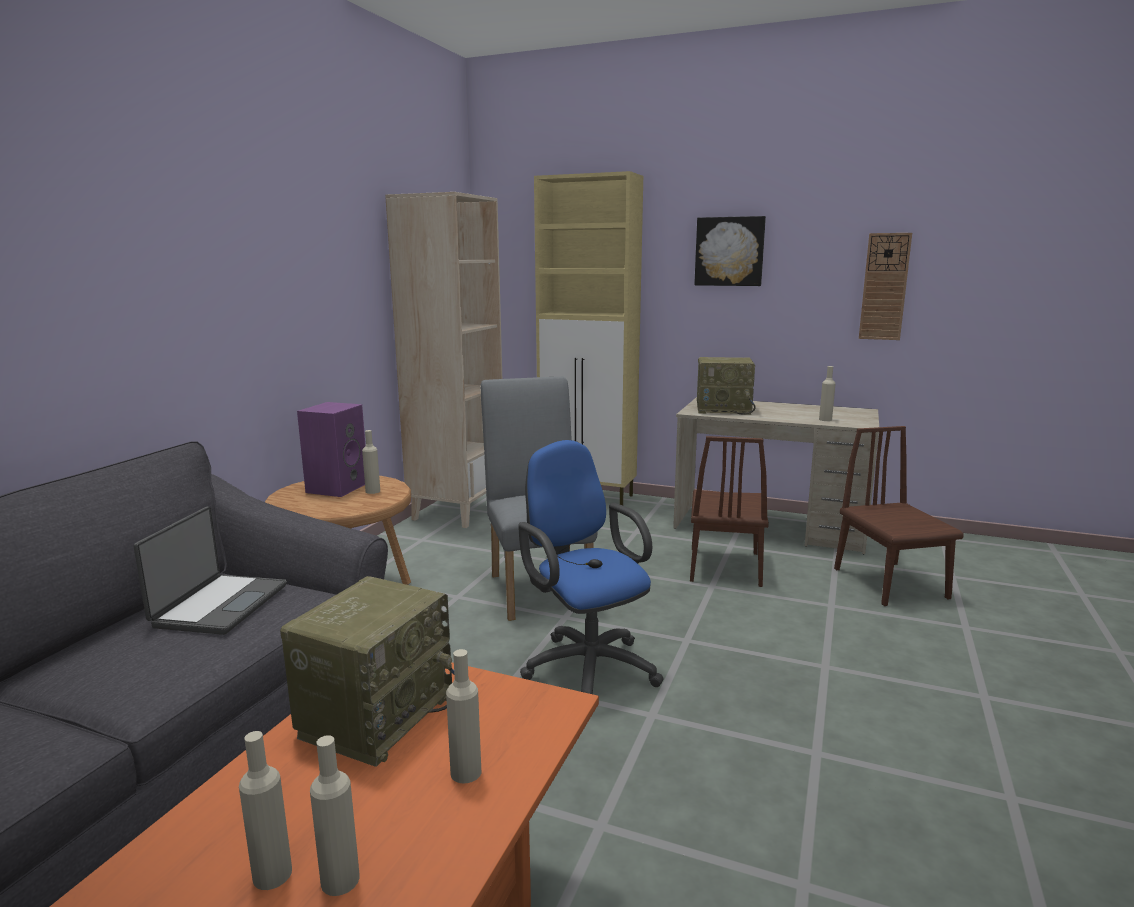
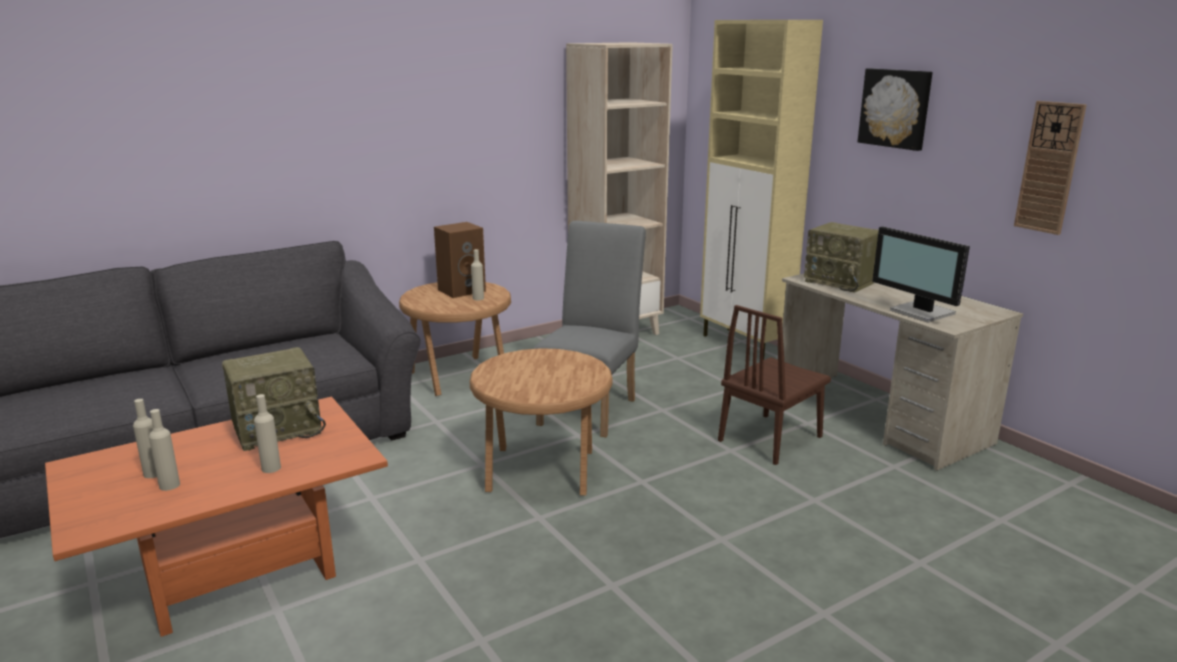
camera: 35 degrees right, 5 degrees up
laptop [133,507,287,635] -> none
purple speaker [297,402,365,497] -> brown speaker [434,222,486,298]
blue office chair [518,440,664,694] -> brown side table [470,348,612,496]
beige bottle [819,366,836,421] -> monitor [872,227,970,323]
brown chair [834,426,964,606] -> none

